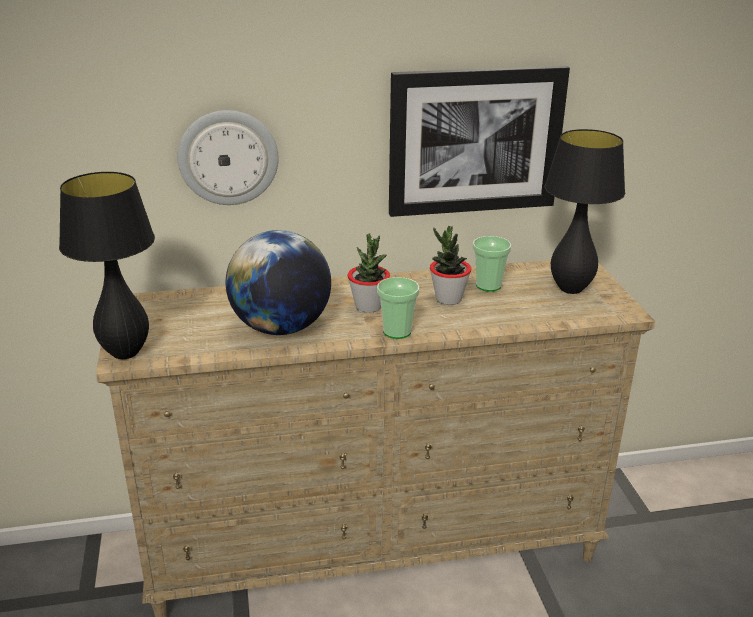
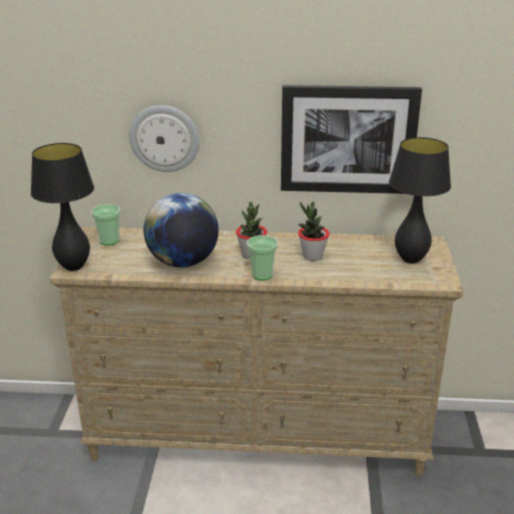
camera: 15 degrees right, 0 degrees up
cup [473,236,511,292] -> cup moved to [91,204,121,246]

